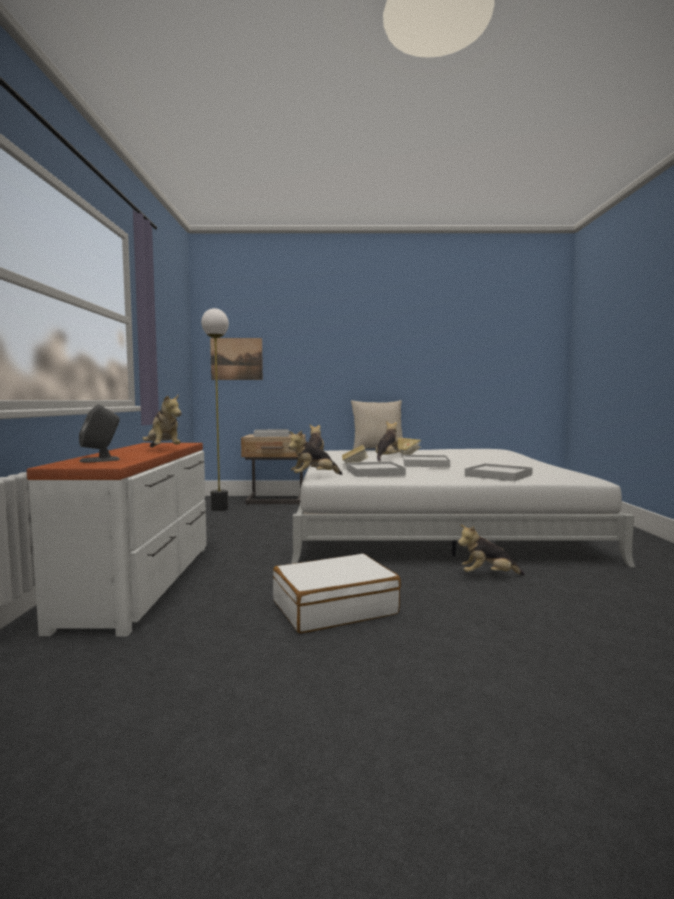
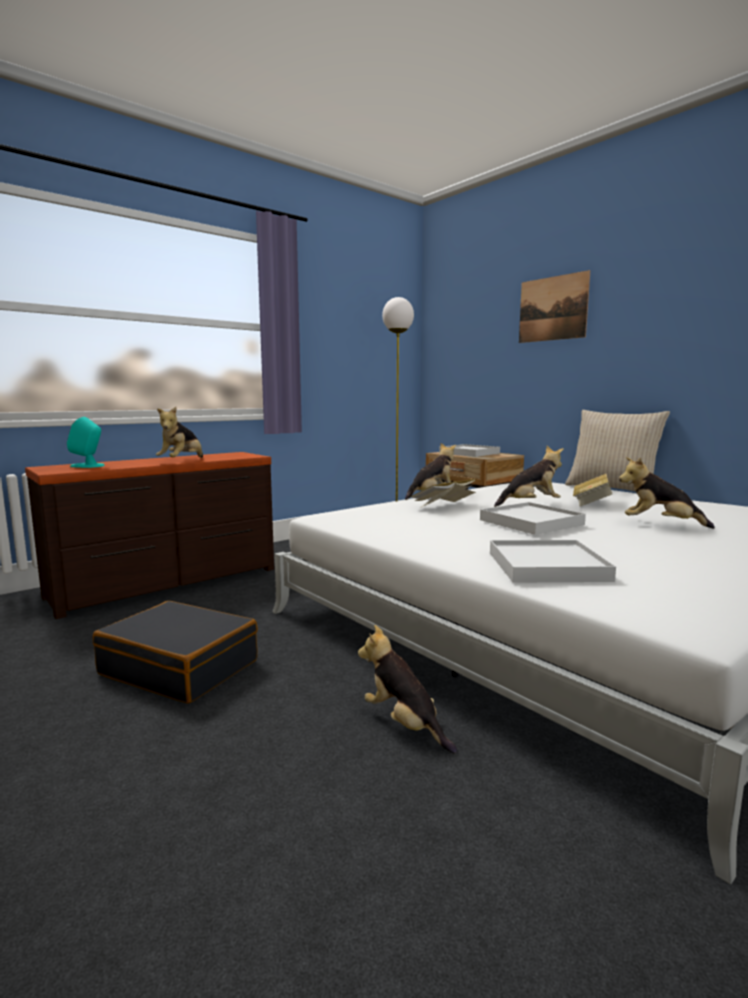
camera: 50 degrees right, 5 degrees up
white dresser [27,443,207,636] -> brown dresser [25,452,274,619]
grey speaker [79,404,120,462] -> turquoise speaker [67,417,105,468]
picture [210,338,263,380] -> picture moved to [519,270,590,343]
white suitcase [273,553,401,633] -> black suitcase [93,601,258,703]
plush toy [288,430,343,475] -> plush toy moved to [619,457,715,529]
white tray [346,462,406,477] -> none

